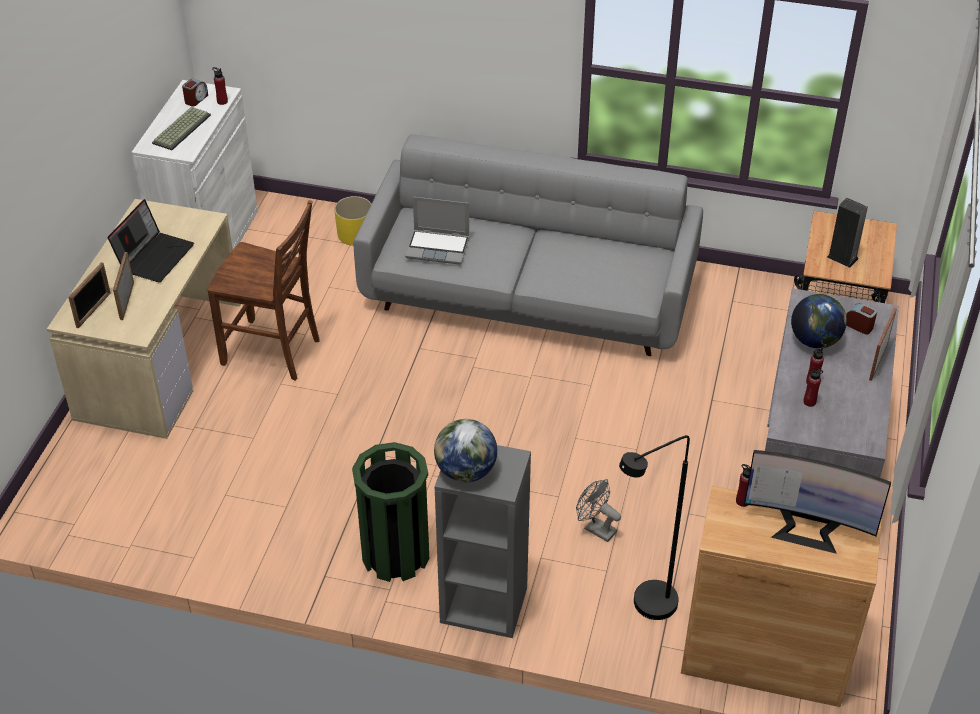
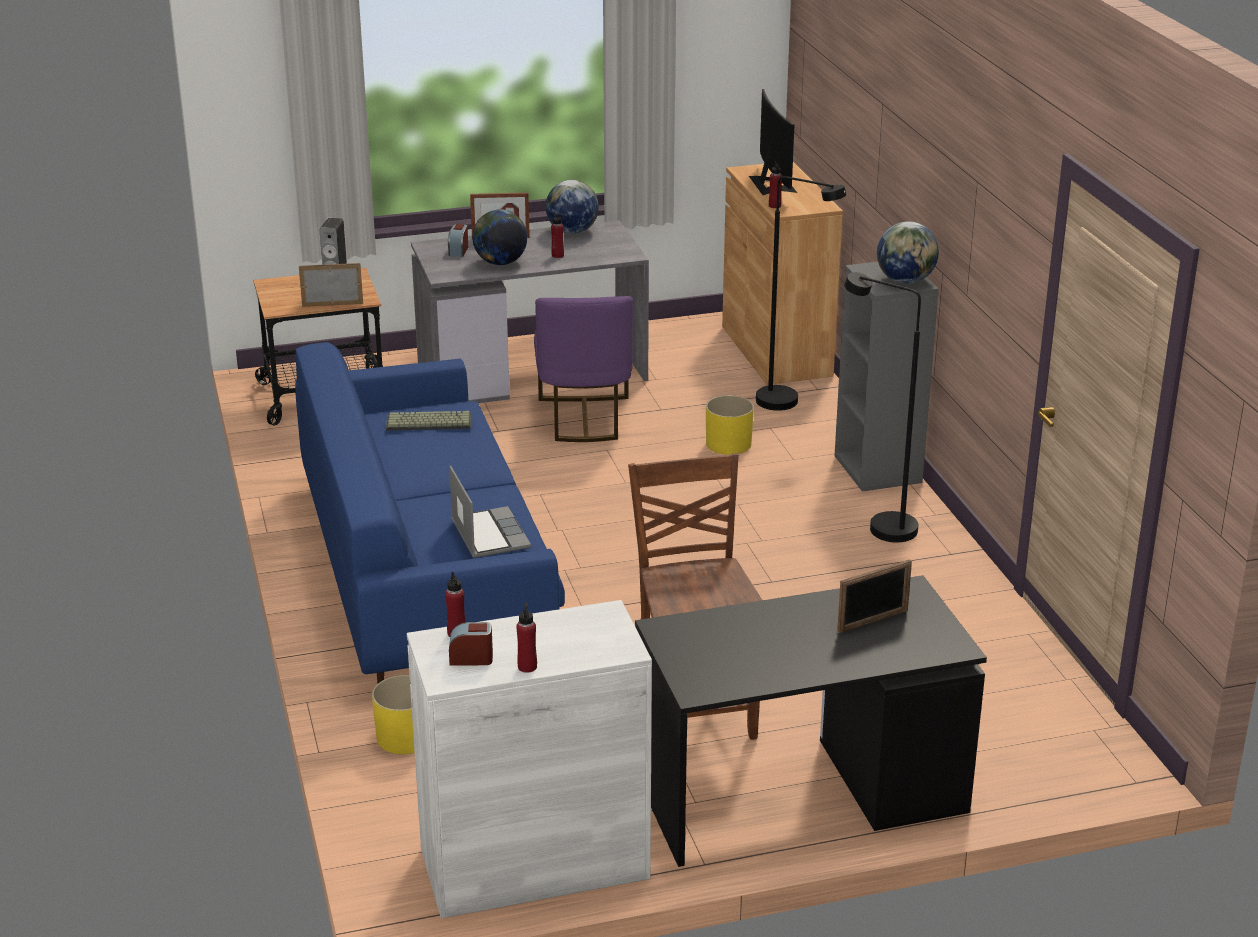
camera: 120 degrees left, 15 degrees down
beige desk [47,199,241,439] -> black desk [635,575,987,867]
picture frame [68,262,111,328] -> picture frame moved to [299,263,363,307]
laptop [108,199,194,282] -> none
keyboard [152,107,211,150] -> keyboard moved to [386,411,471,431]
green trash can [352,442,429,582] -> black floor lamp [844,272,921,542]
grey sofa [354,134,703,356] -> blue sofa [295,342,565,683]
grey fan [576,479,621,542] -> yellow planter [706,395,754,455]
red bottle [803,367,823,407] -> red bottle moved to [516,602,537,673]
none -> purple chair [534,296,633,442]
none -> globe [546,180,599,234]

